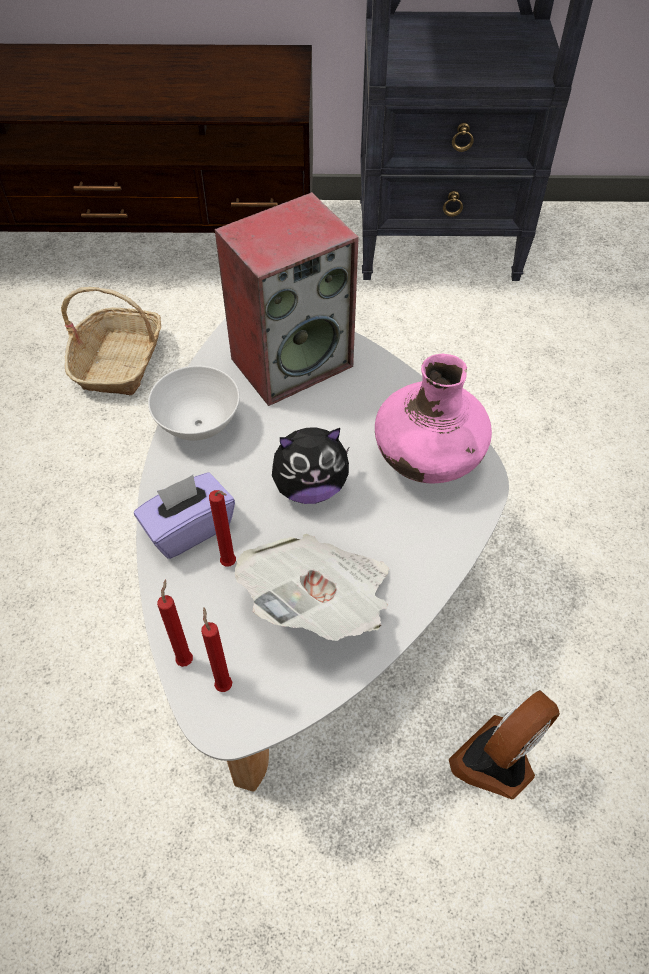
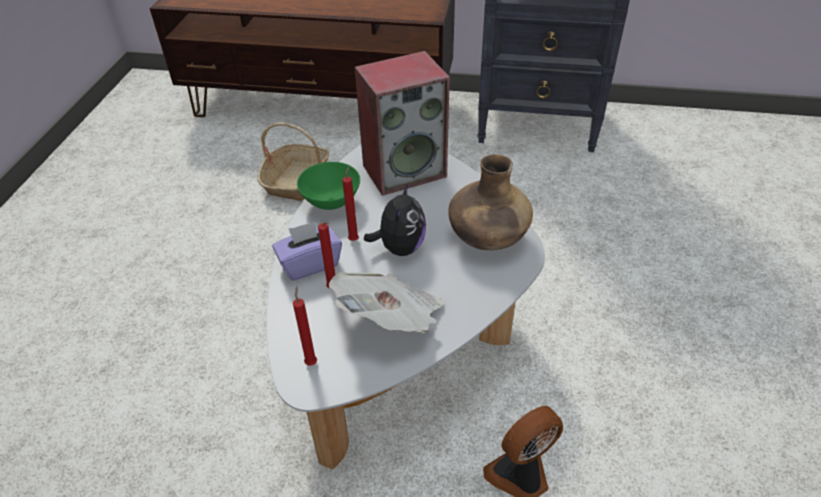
camera: 10 degrees right, 10 degrees down
white bowl [148,366,240,440] -> green bowl [297,162,360,210]
red candle [157,579,193,667] -> red candle moved to [342,166,359,241]
plush toy [272,428,350,504] -> plush toy turned 75 degrees counterclockwise [364,183,426,256]
pink vase [375,354,492,484] -> brown vase [448,154,533,250]

